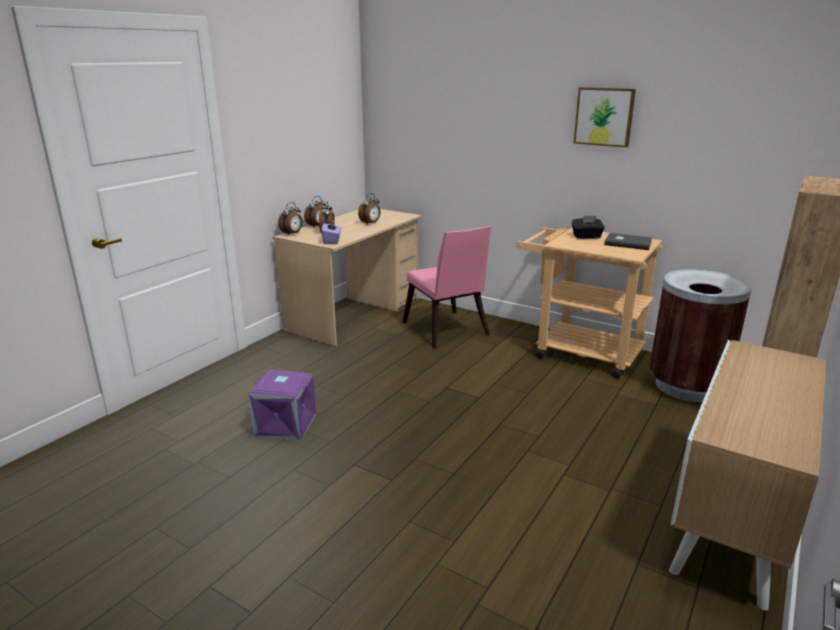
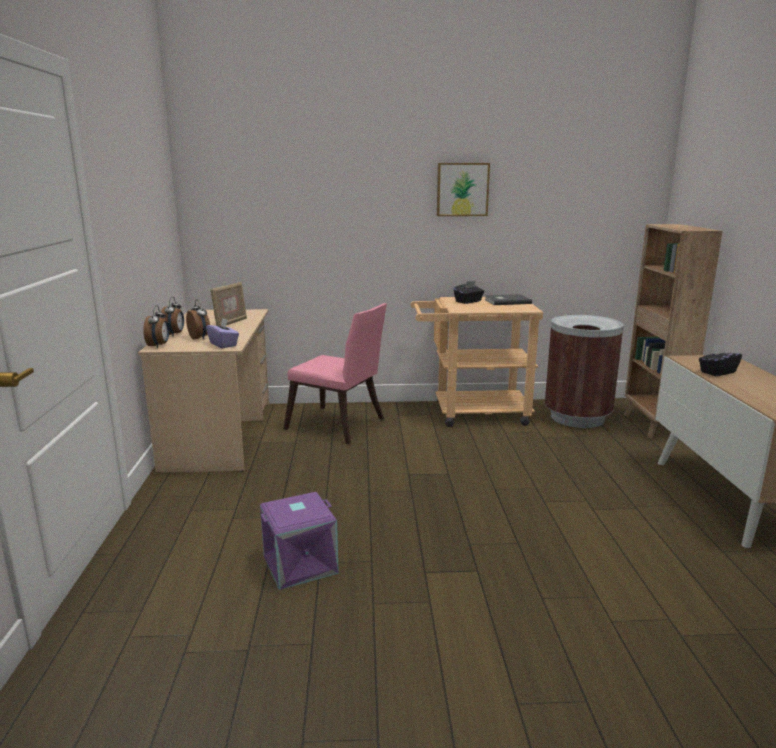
camera: 35 degrees left, 5 degrees down
alarm clock [358,193,381,224] -> picture frame [210,282,247,326]
none -> black tissue box [699,343,742,376]

